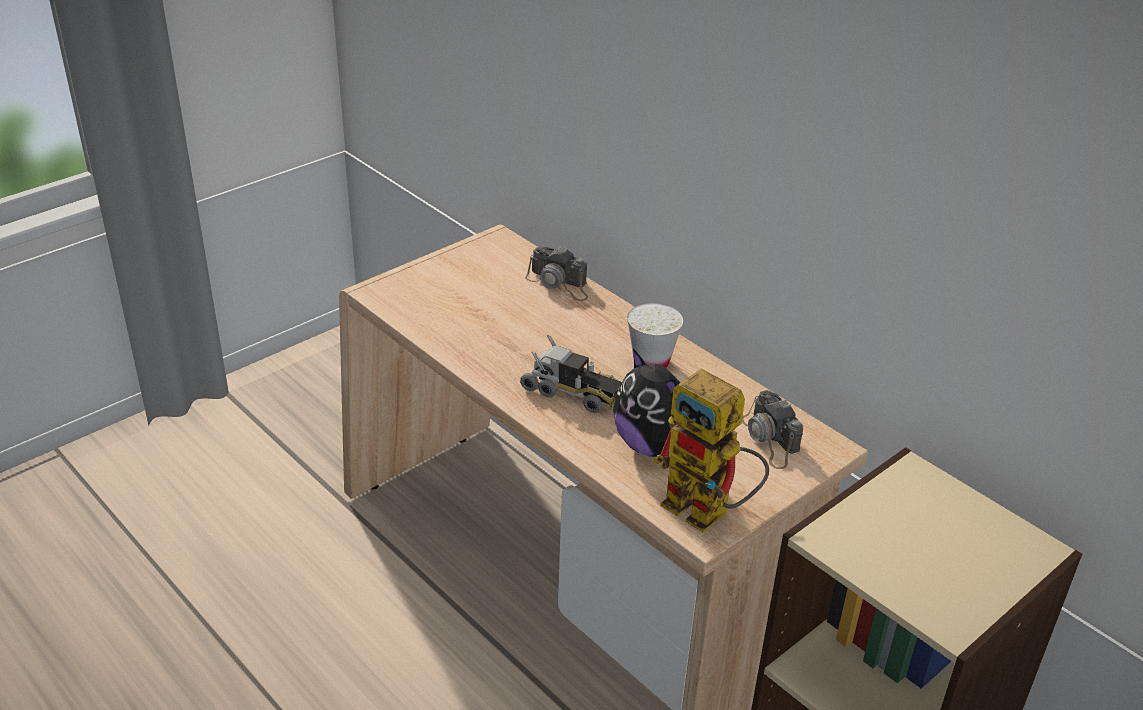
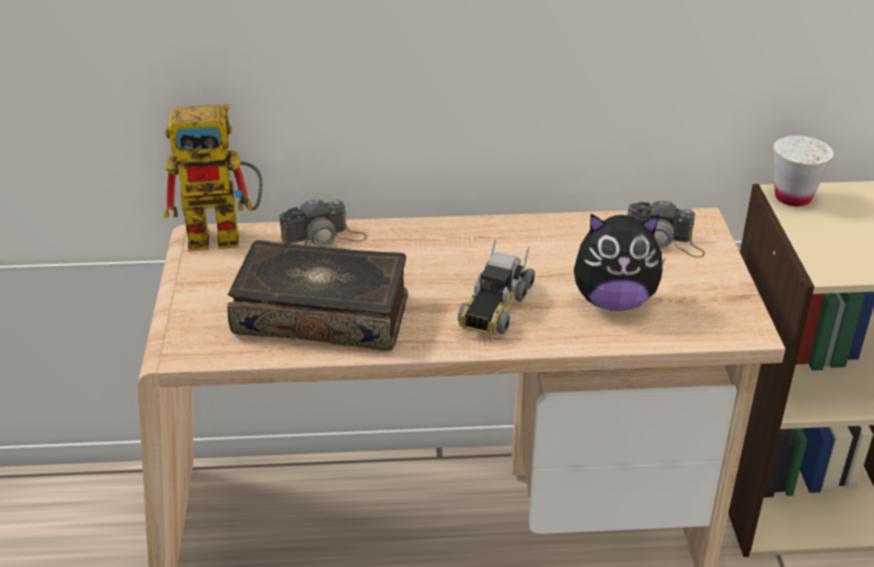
camera: 50 degrees left, 0 degrees up
toy truck [520,335,622,413] -> toy truck turned 135 degrees clockwise [458,240,535,334]
white cup [627,303,683,368] -> white cup moved to [774,135,834,206]
toy robot [654,368,769,532] -> toy robot moved to [164,103,262,251]
none -> book [227,240,408,351]

